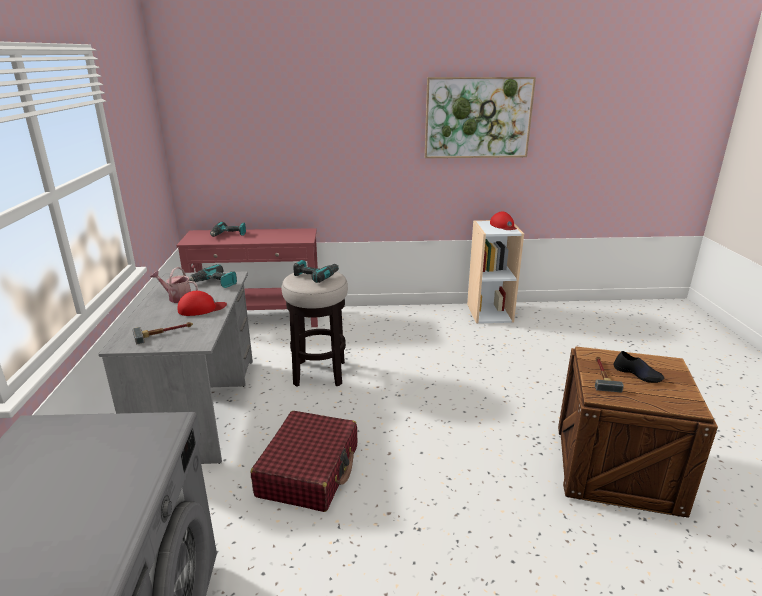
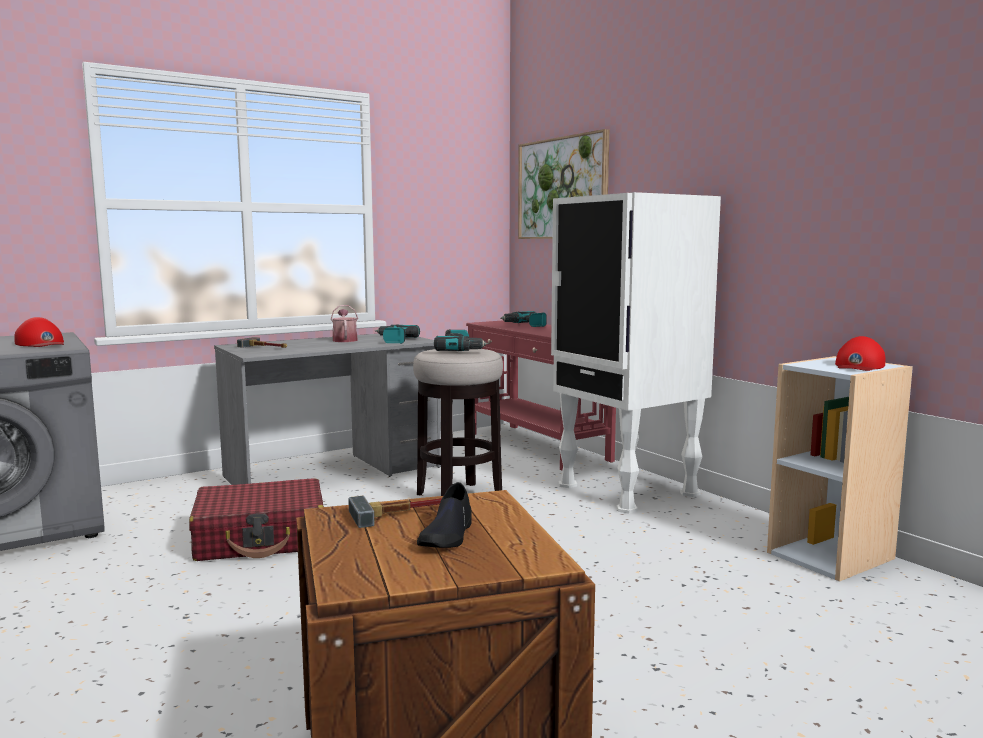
camera: 60 degrees right, 15 degrees down
red cap [178,291,227,316] -> red cap moved to [14,317,64,347]
picture [425,77,536,158] -> picture moved to [518,129,609,239]
none -> white cabinet [551,192,721,513]

